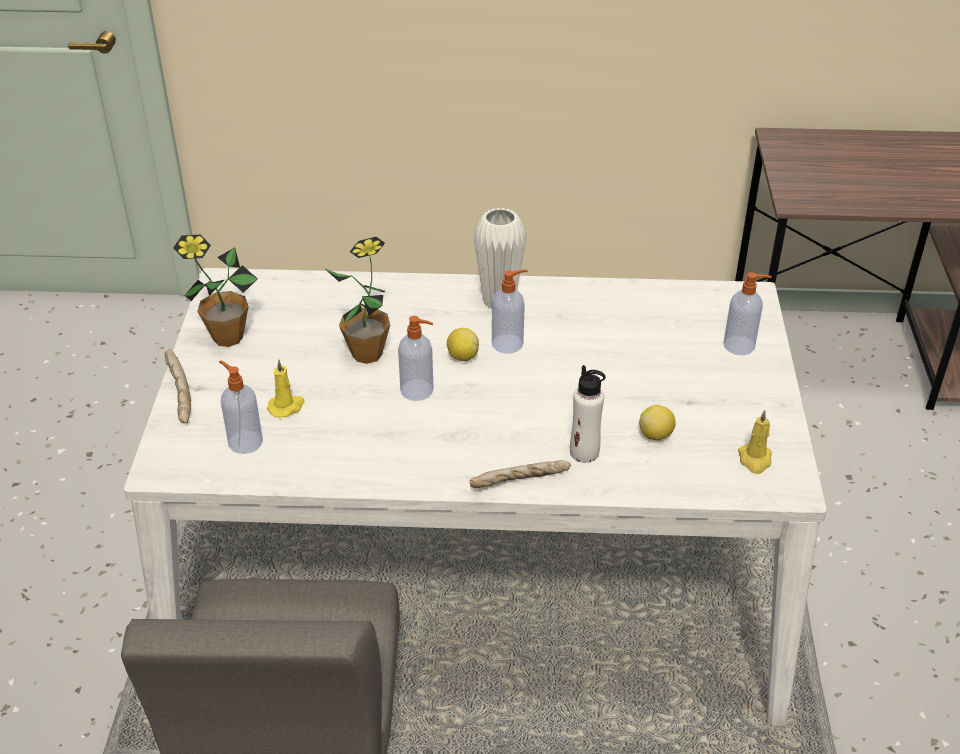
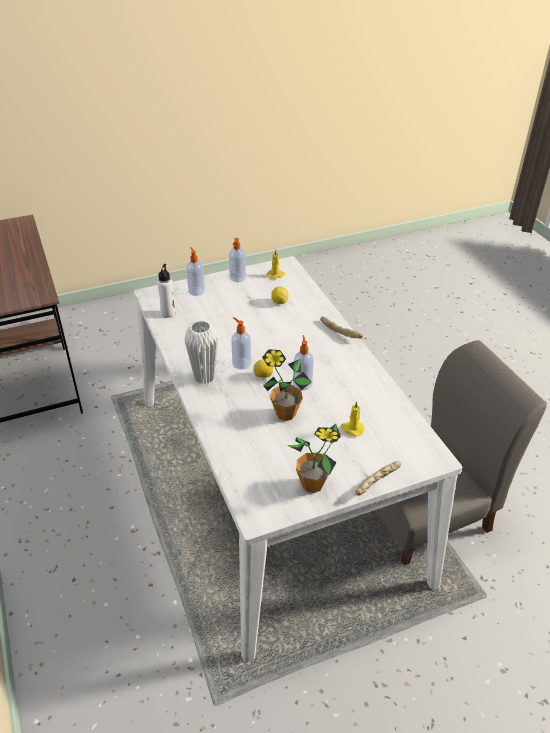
camera: 115 degrees left, 0 degrees up
soap dispenser [219,360,263,454] -> soap dispenser moved to [229,238,246,282]
white bottle [570,365,606,463] -> white bottle moved to [157,264,176,318]

